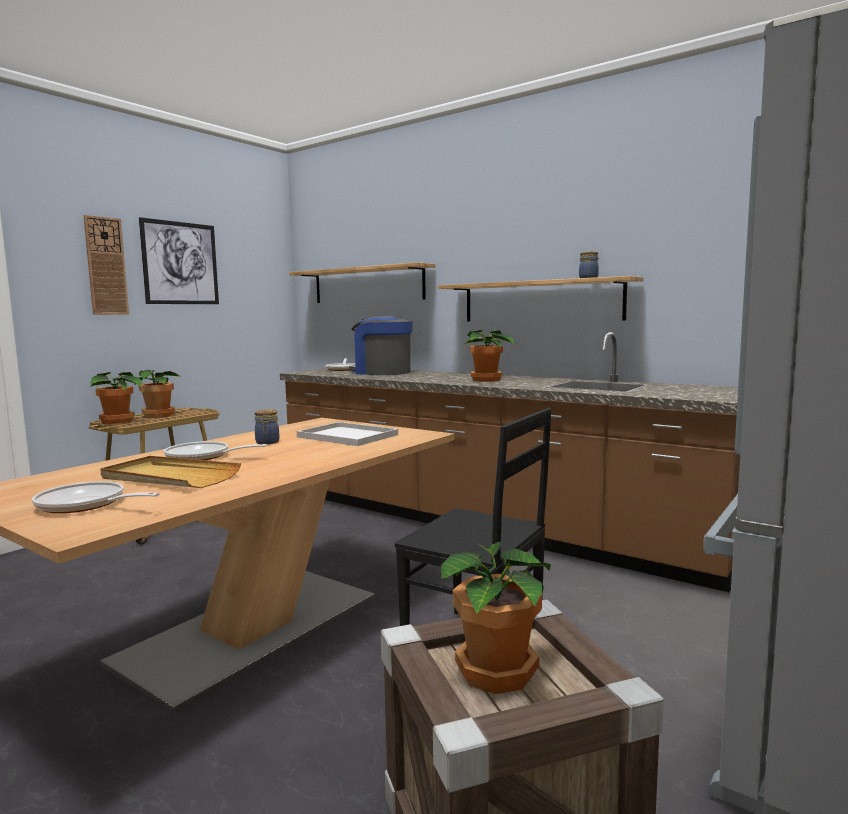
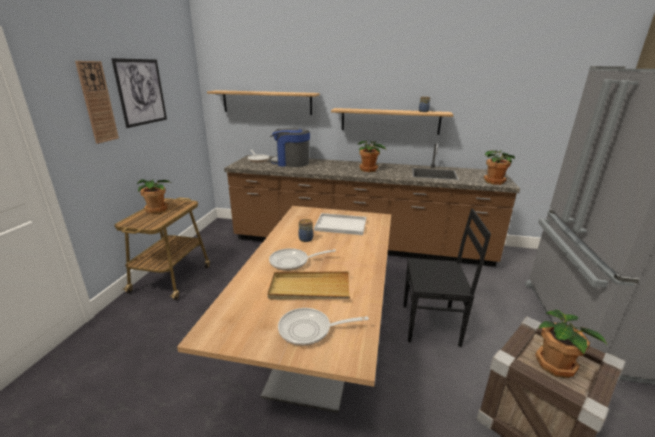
camera: 25 degrees left, 15 degrees up
potted plant [90,372,142,424] -> potted plant moved to [484,150,515,185]

